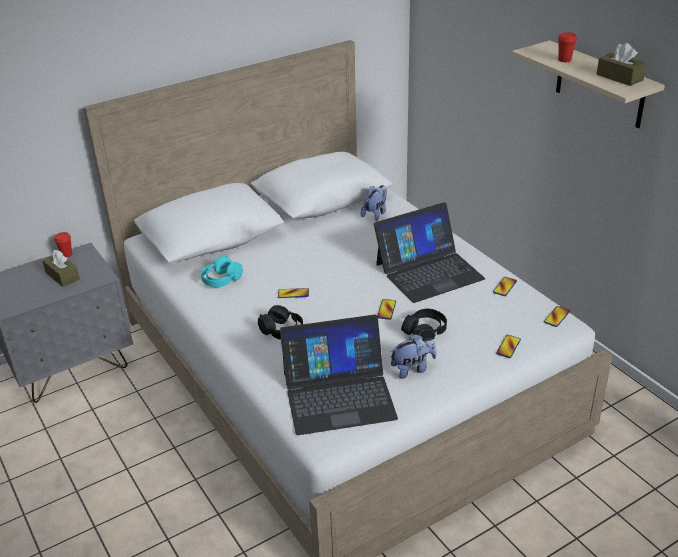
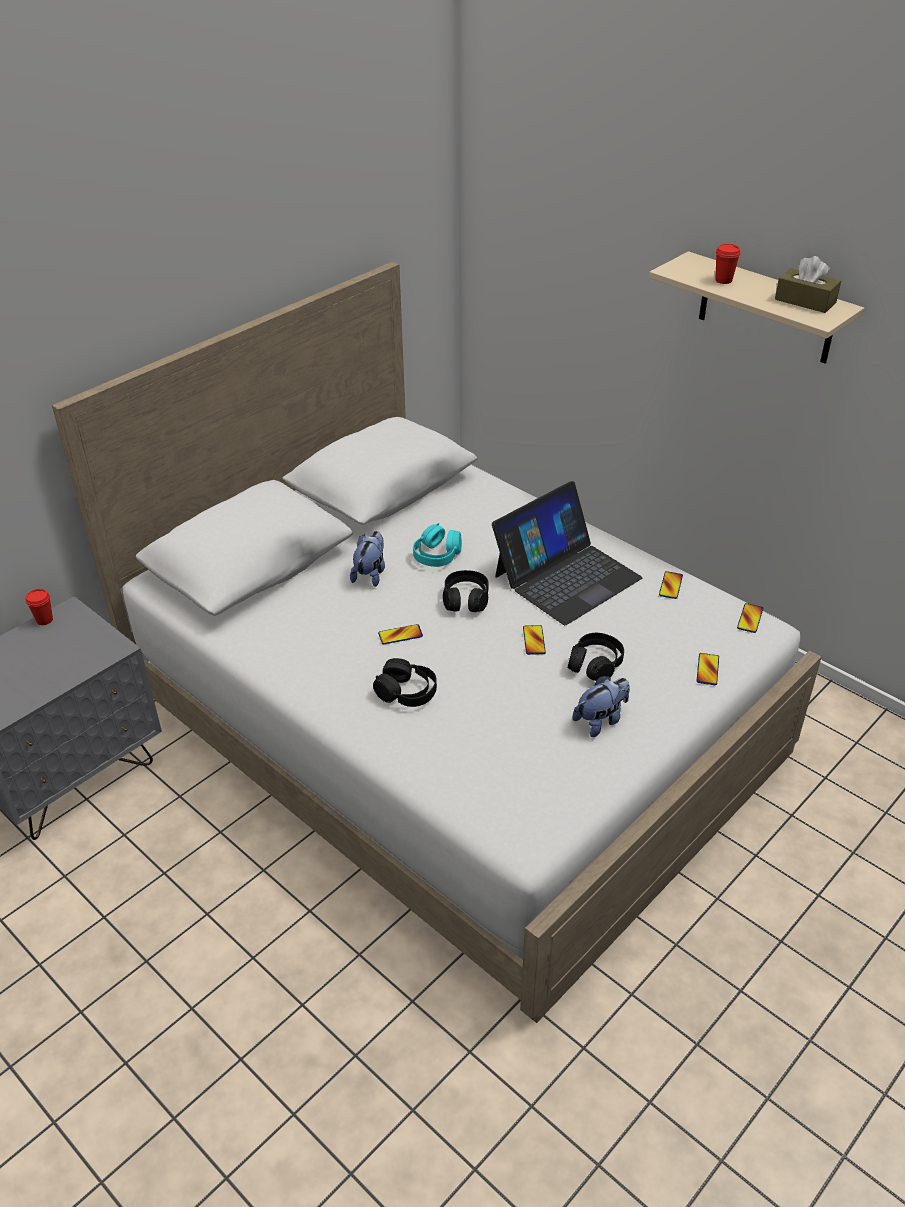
camera: 15 degrees left, 5 degrees up
brown tissue box [42,250,80,287] -> none
turquoise headphones [201,255,243,287] -> turquoise headphones moved to [413,523,462,567]
laptop [280,315,398,435] -> none
plush toy [361,185,387,221] -> plush toy moved to [350,531,385,587]
none -> black headphones [443,570,489,612]

